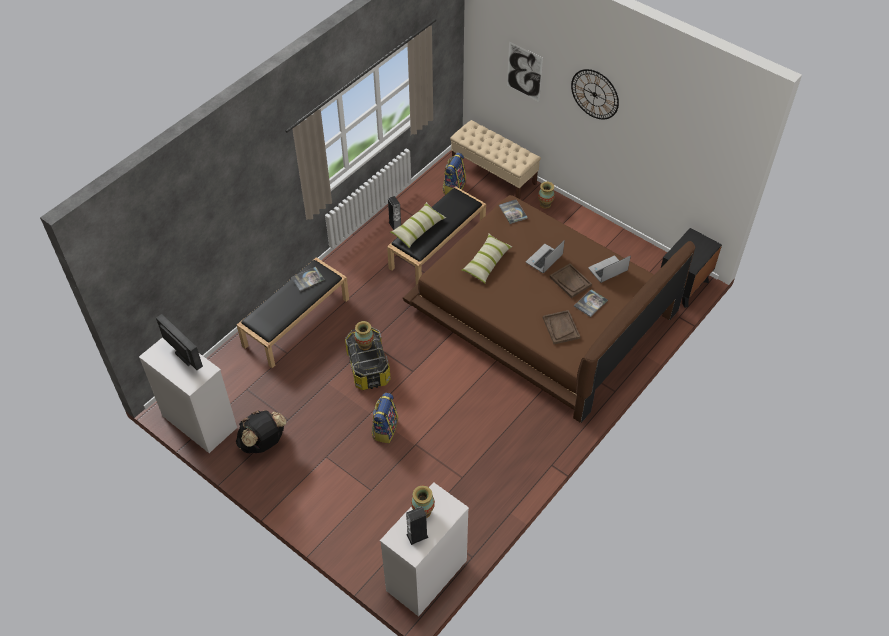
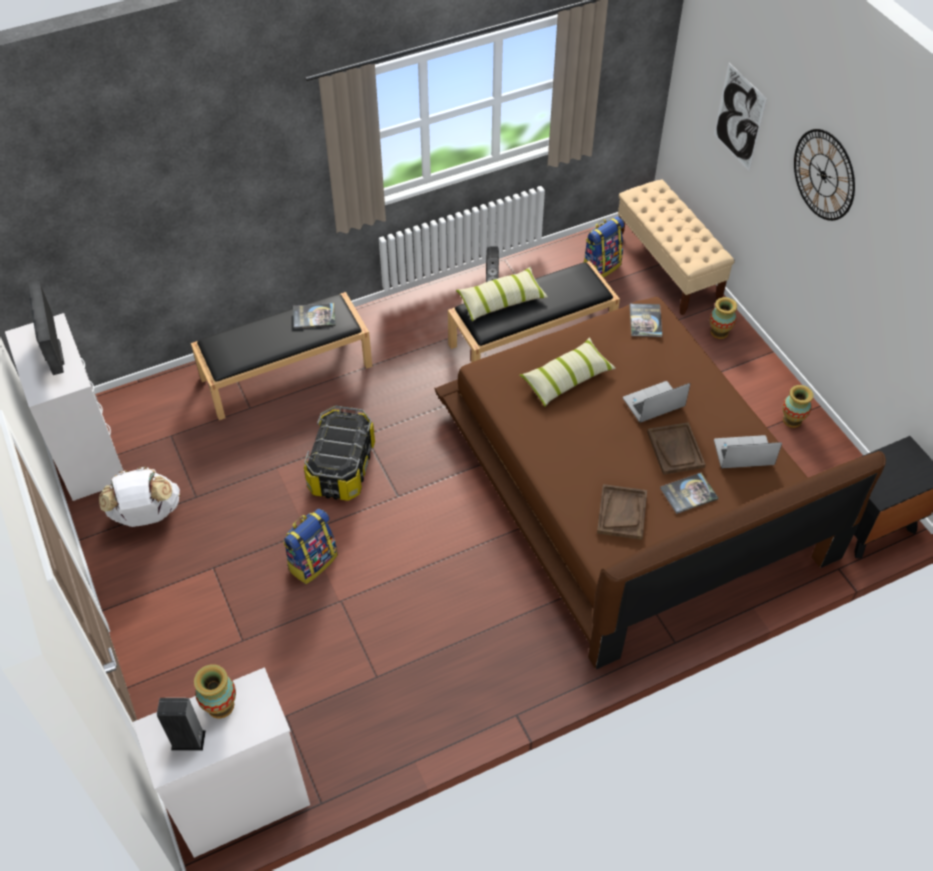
camera: 25 degrees right, 0 degrees up
black backpack [236,410,287,453] -> white backpack [99,466,181,527]
vase [354,321,374,350] -> vase moved to [783,385,813,428]

